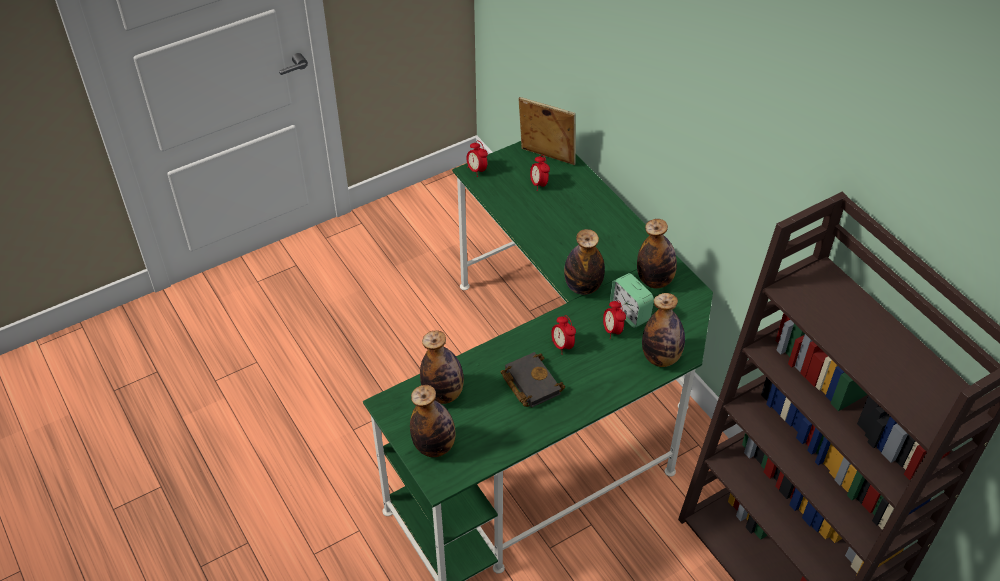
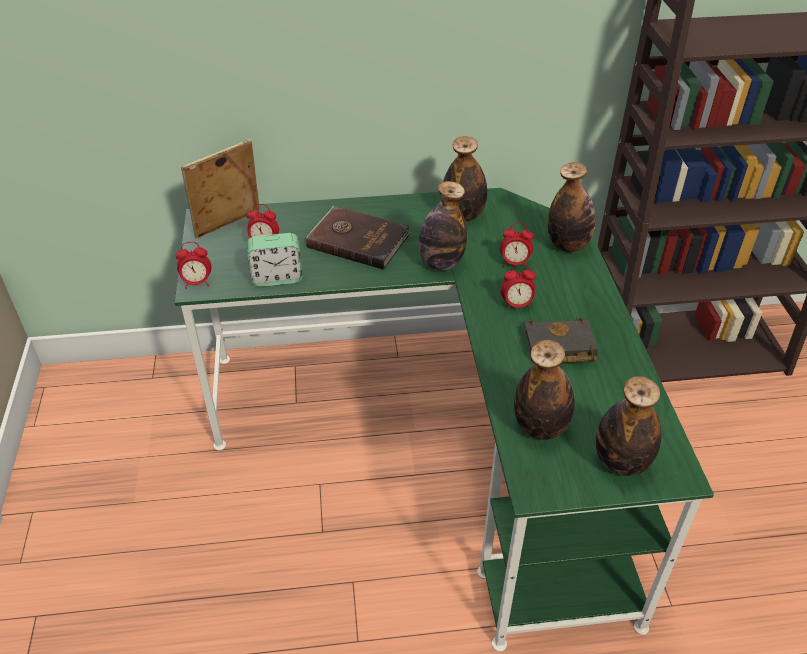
camera: 65 degrees left, 5 degrees down
alarm clock [610,273,654,328] -> alarm clock moved to [247,233,302,287]
none -> brown book [306,206,411,270]

